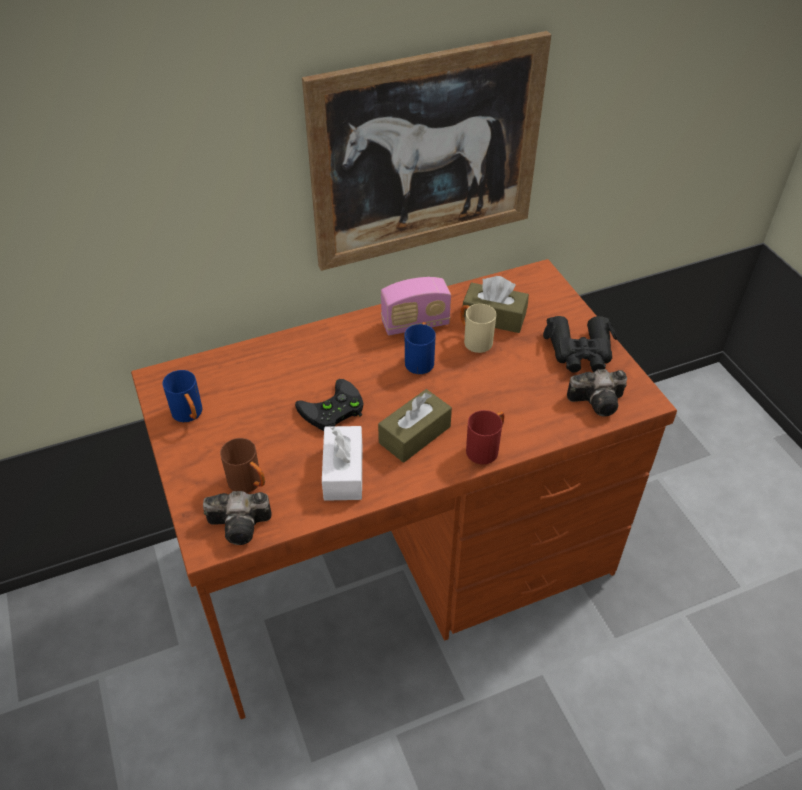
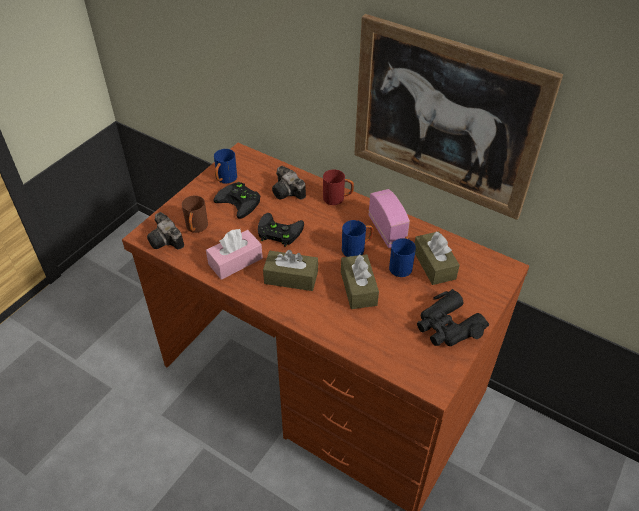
camera: 55 degrees right, 0 degrees up
white tissue box [322,426,362,501] -> pink tissue box [206,229,263,280]
radio [381,277,451,335] -> radio turned 150 degrees counterclockwise [369,189,410,248]
beige mug [460,304,496,353] -> blue mug [389,236,416,277]
red mug [466,410,505,464] -> red mug moved to [323,169,354,205]
camera [567,369,627,417] -> camera moved to [272,166,306,200]
none -> black game controller [213,182,260,219]
none -> brown tissue box [341,254,379,309]

